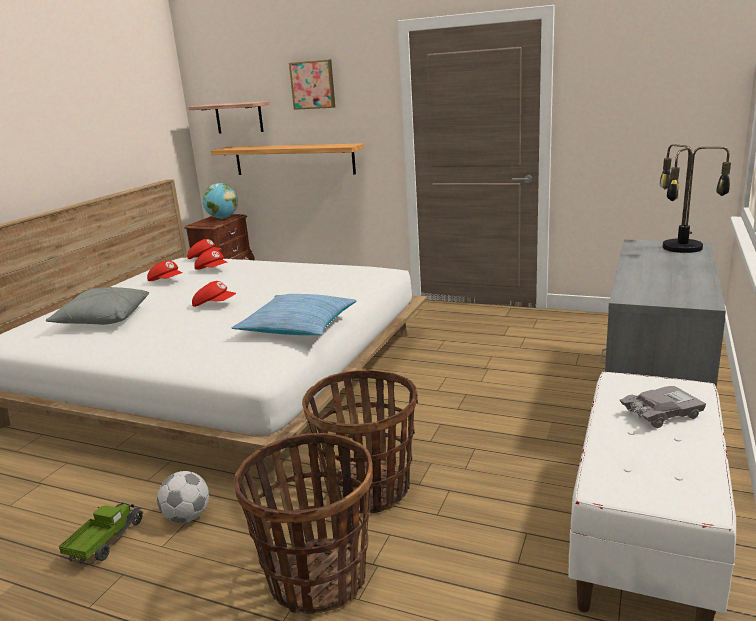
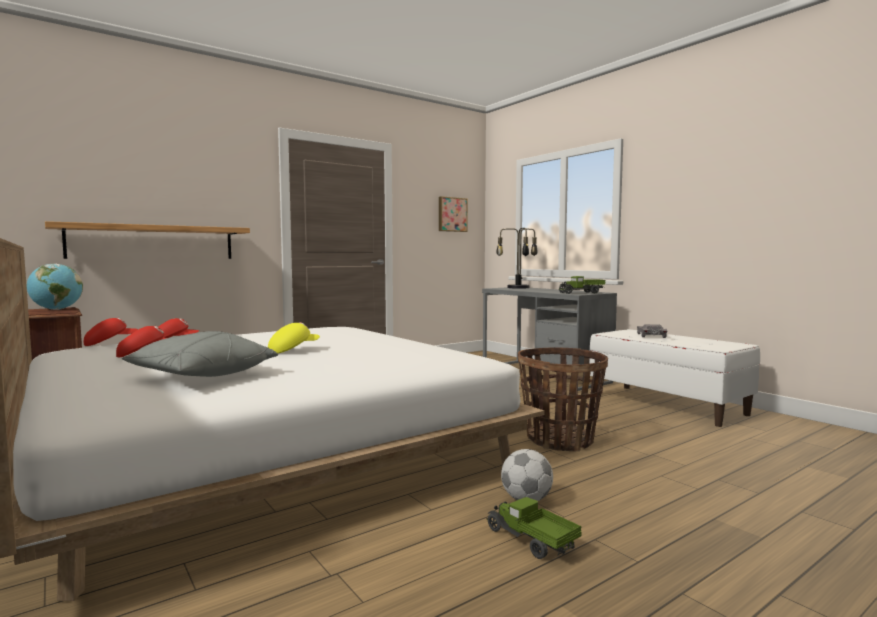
camera: 60 degrees left, 15 degrees down
shelf [188,101,270,133] -> none
red cap [192,281,236,307] -> yellow cap [268,322,320,354]
pillow [232,294,356,335] -> none
basket [234,433,373,614] -> none
picture [289,60,335,110] -> picture moved to [439,196,468,232]
none -> toy truck [558,276,605,294]

